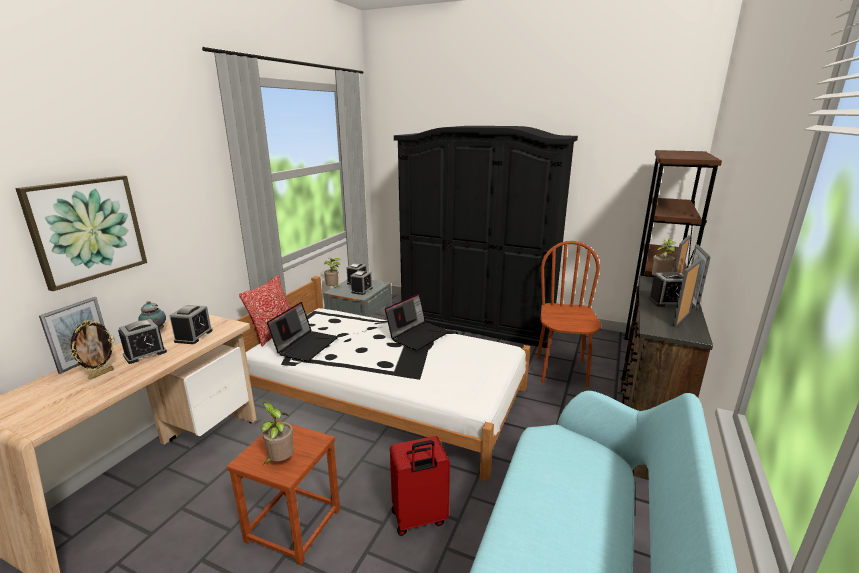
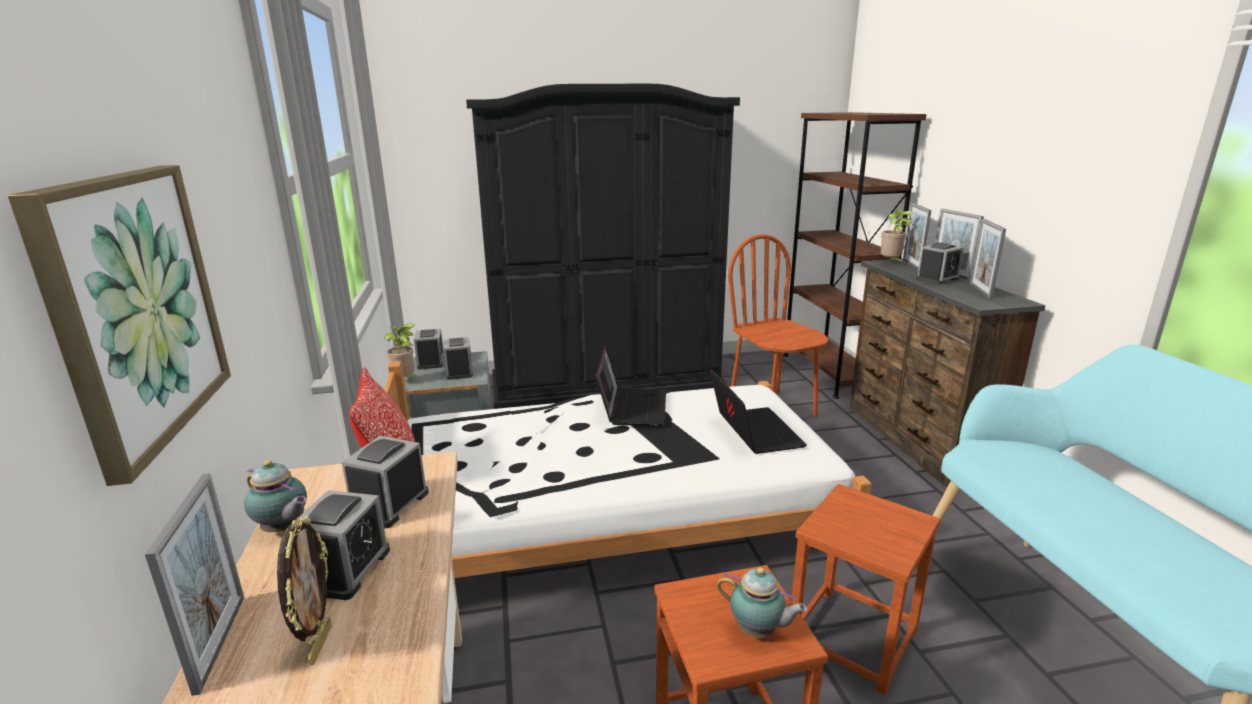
camera: 35 degrees left, 0 degrees up
alarm clock [169,305,213,344] -> alarm clock turned 135 degrees counterclockwise [342,436,429,528]
potted plant [258,402,294,464] -> teapot [717,567,808,638]
laptop [267,302,338,361] -> laptop moved to [710,369,807,454]
red suitcase [390,436,450,536] -> brown stool [791,484,941,695]

